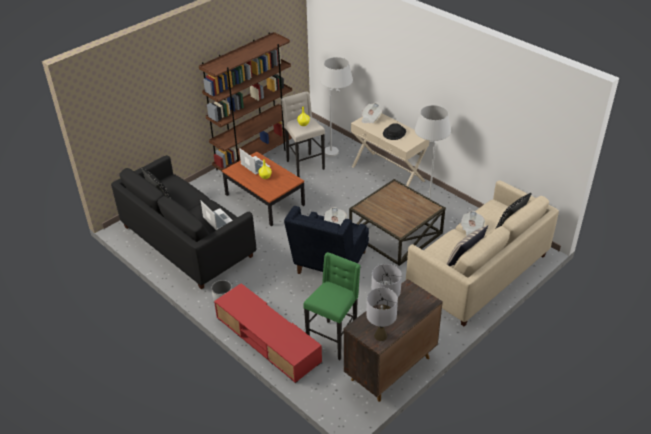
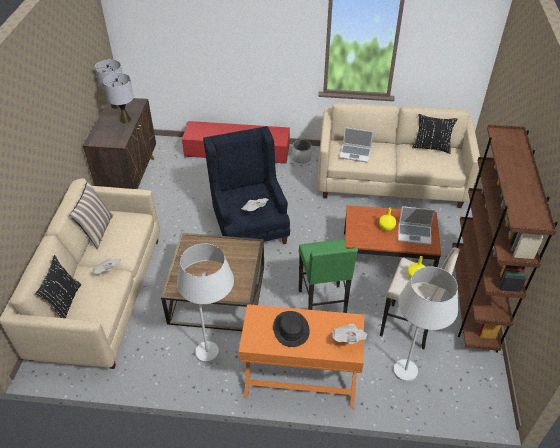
camera: 140 degrees right, 5 degrees up
black sofa [111,155,256,290] -> beige sofa [318,103,480,208]
green stool [303,252,361,360] -> green stool moved to [299,240,358,313]
beige console table [351,114,429,187] -> orange console table [239,304,364,409]

